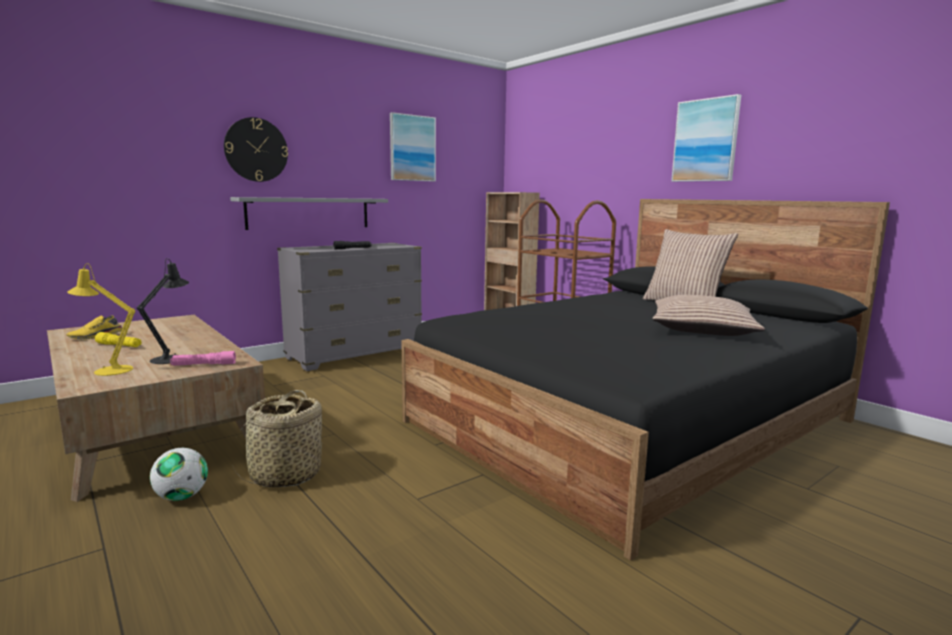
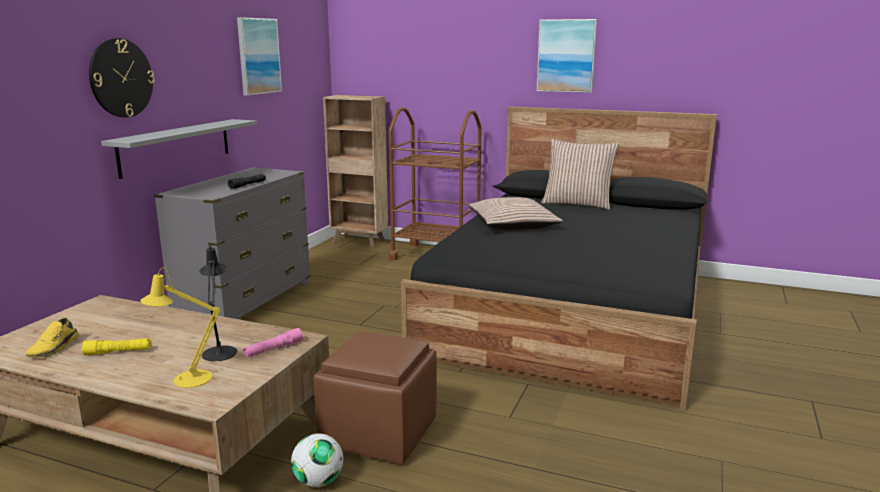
camera: 30 degrees left, 5 degrees up
basket [231,390,323,487] -> brown ottoman [313,331,437,464]
pillow [653,295,765,336] -> pillow moved to [468,197,563,230]

